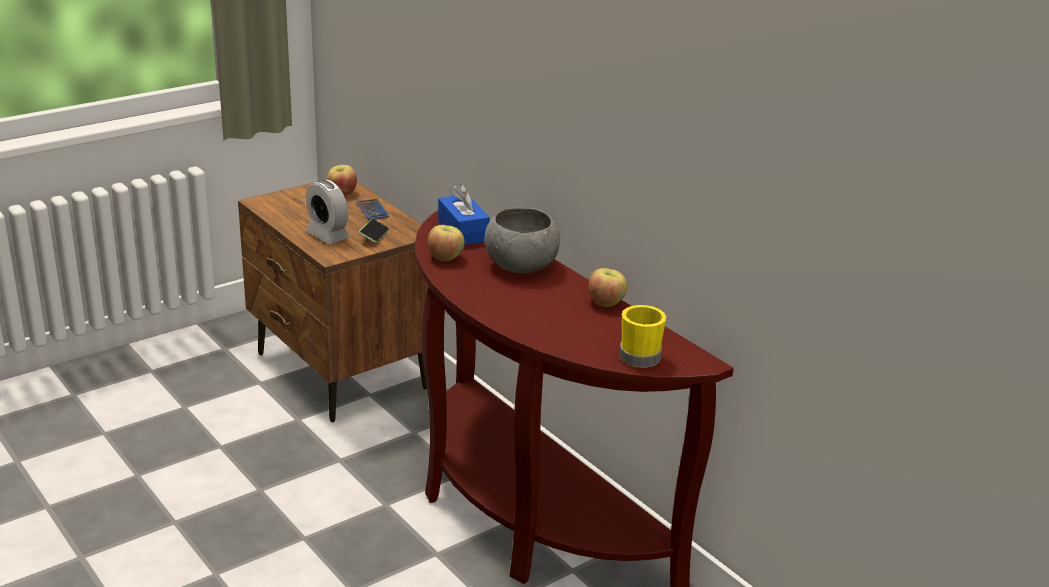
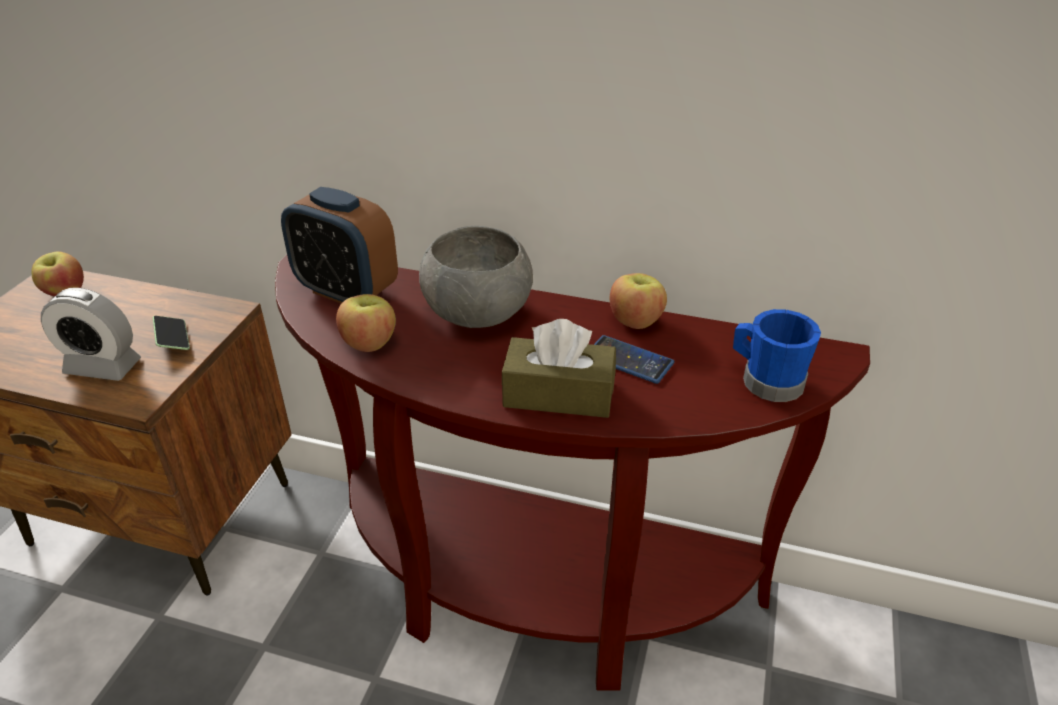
camera: 35 degrees left, 10 degrees up
phone [357,199,389,220] -> phone moved to [594,335,674,384]
blue tissue box [438,183,490,245] -> alarm clock [281,187,398,304]
yellow mug [619,305,666,368] -> blue mug [733,309,821,402]
none -> brown tissue box [502,319,616,418]

